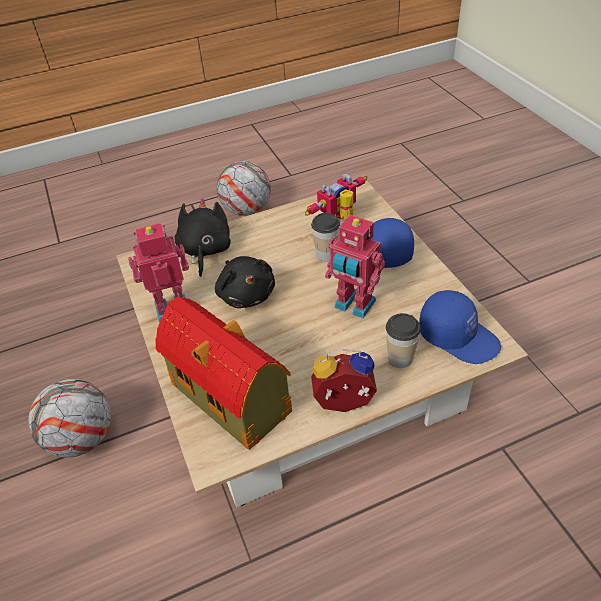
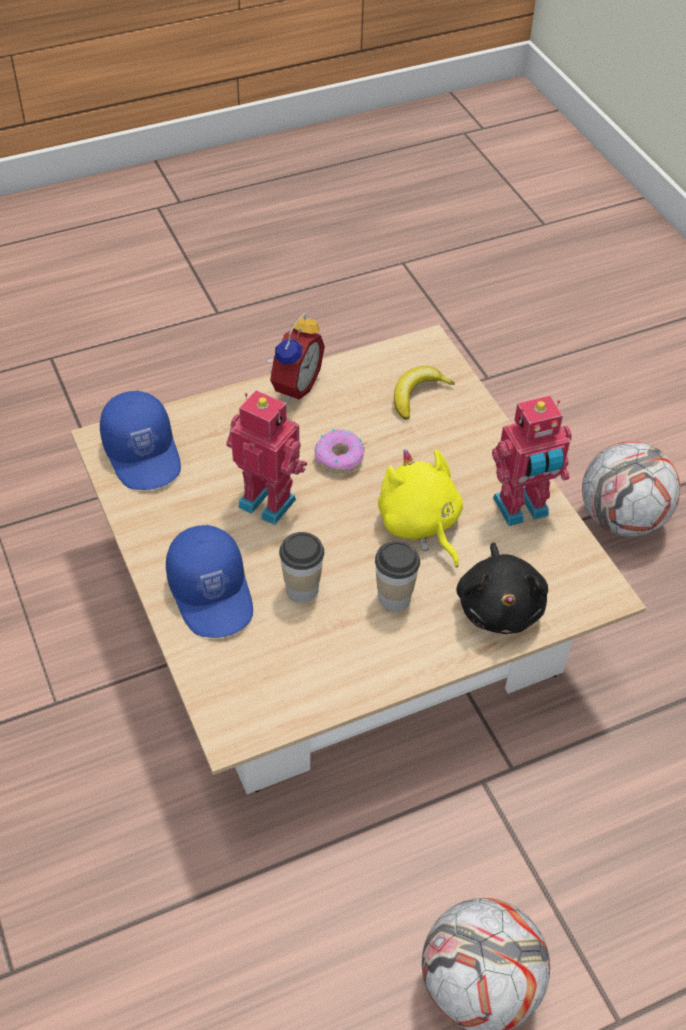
camera: 175 degrees right, 5 degrees up
toy house [156,296,292,450] -> banana [394,366,455,420]
black plush toy [215,256,275,308] -> yellow plush toy [378,449,463,568]
toy robot [304,174,368,220] -> none
alarm clock [311,349,377,412] -> alarm clock turned 60 degrees counterclockwise [266,313,325,402]
cup [386,313,421,368] -> cup moved to [375,541,420,611]
blue cap [419,290,501,364] -> blue cap turned 150 degrees counterclockwise [100,390,181,490]
none -> donut [314,429,365,473]

